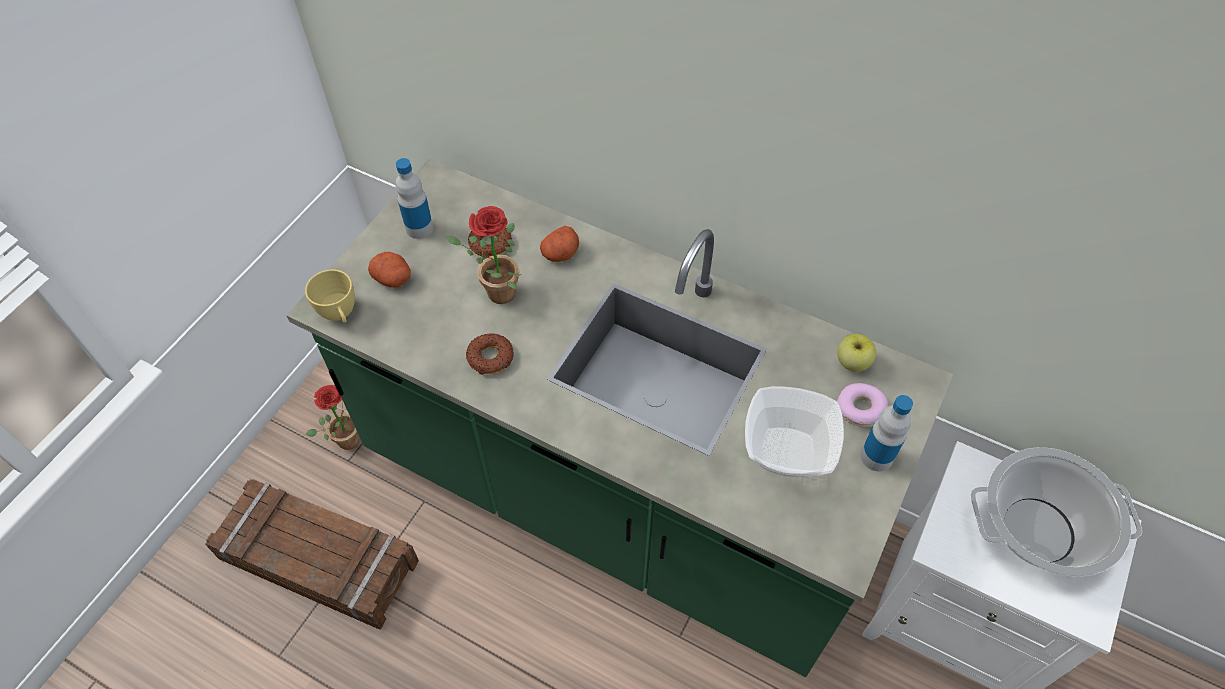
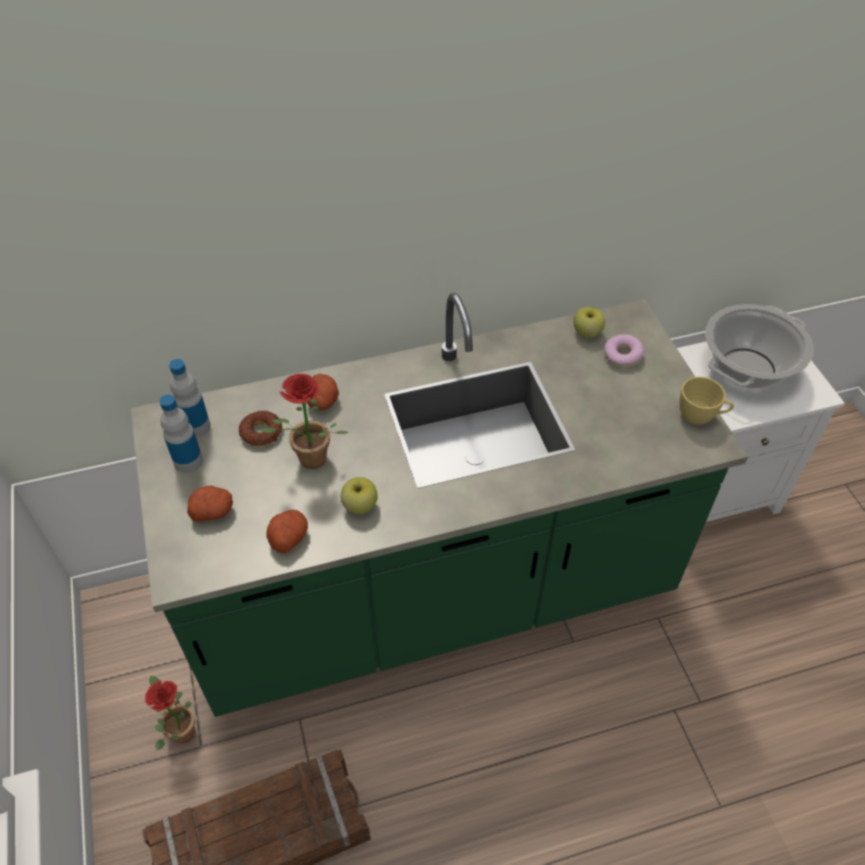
camera: 45 degrees left, 5 degrees down
yellow cup [305,269,355,323] -> yellow cup moved to [679,377,734,425]
donut [466,333,514,375] -> apple [341,477,378,514]
bowl [745,386,844,477] -> none
bottle [861,395,913,472] -> bottle moved to [169,359,211,437]
none -> potato [266,510,308,553]

